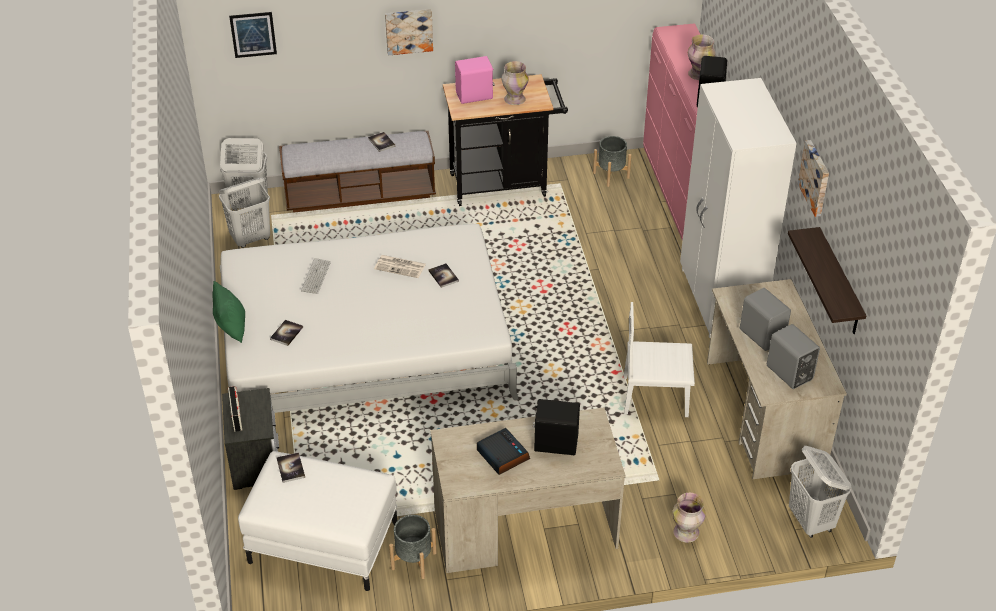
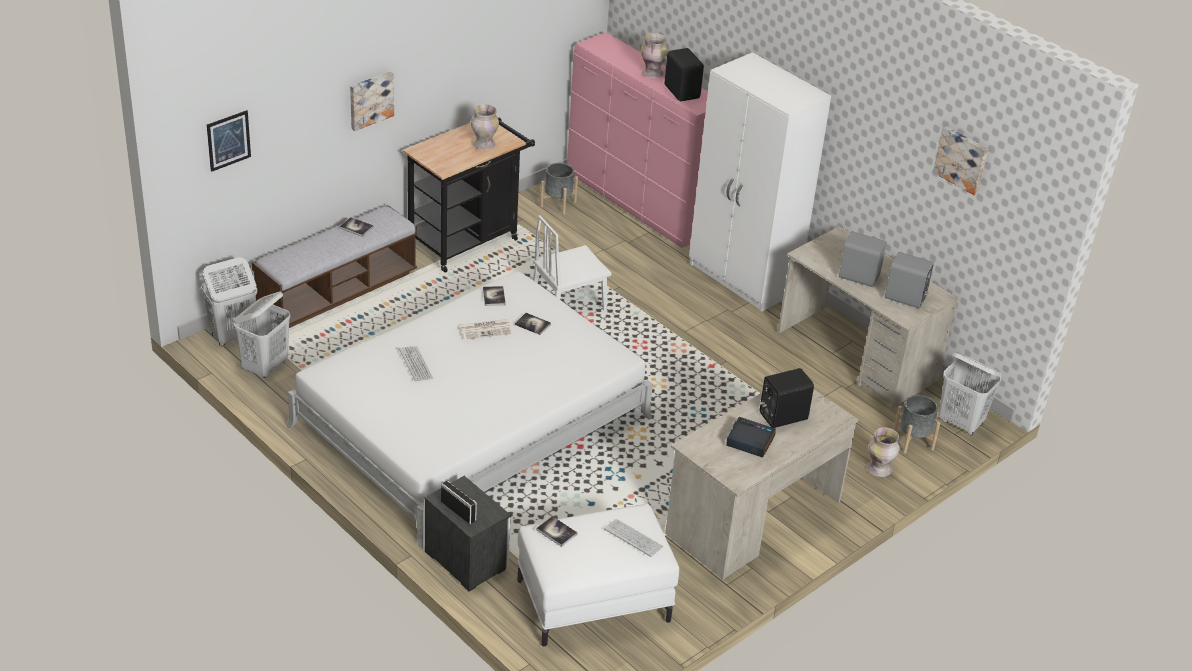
camera: 35 degrees left, 5 degrees down
green pillow [212,281,245,343] -> none
book [270,320,303,346] -> book moved to [483,286,506,306]
grey planter [389,515,437,579] -> grey planter moved to [893,395,940,454]
pink speaker [455,56,495,104] -> none
white chair [624,302,695,417] -> white chair moved to [533,215,611,311]
shelf [788,227,866,334] -> none
picture [797,140,829,217] -> picture moved to [933,126,988,195]
none -> keyboard [604,519,664,557]

